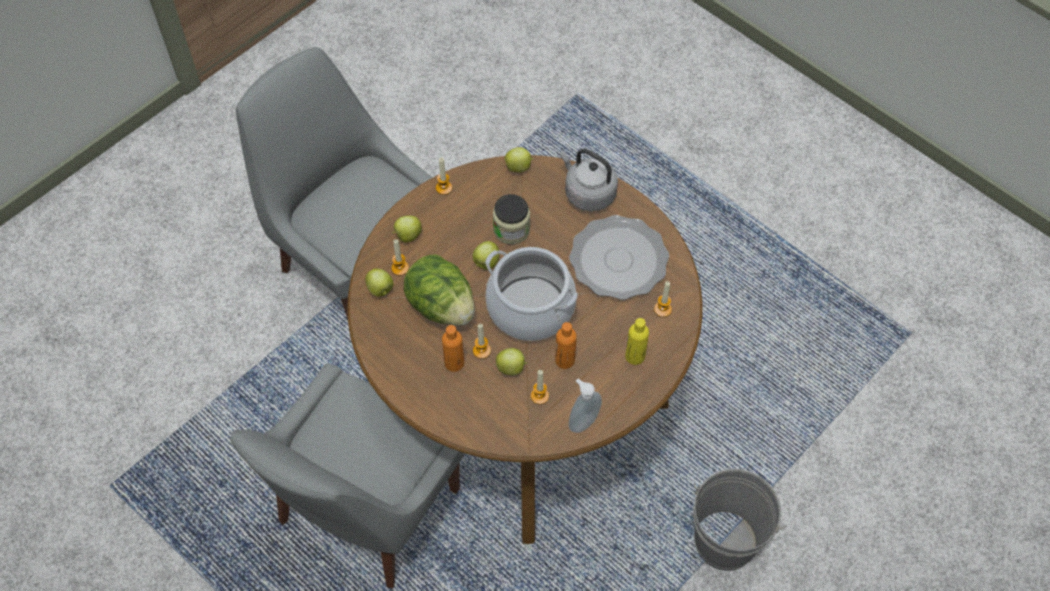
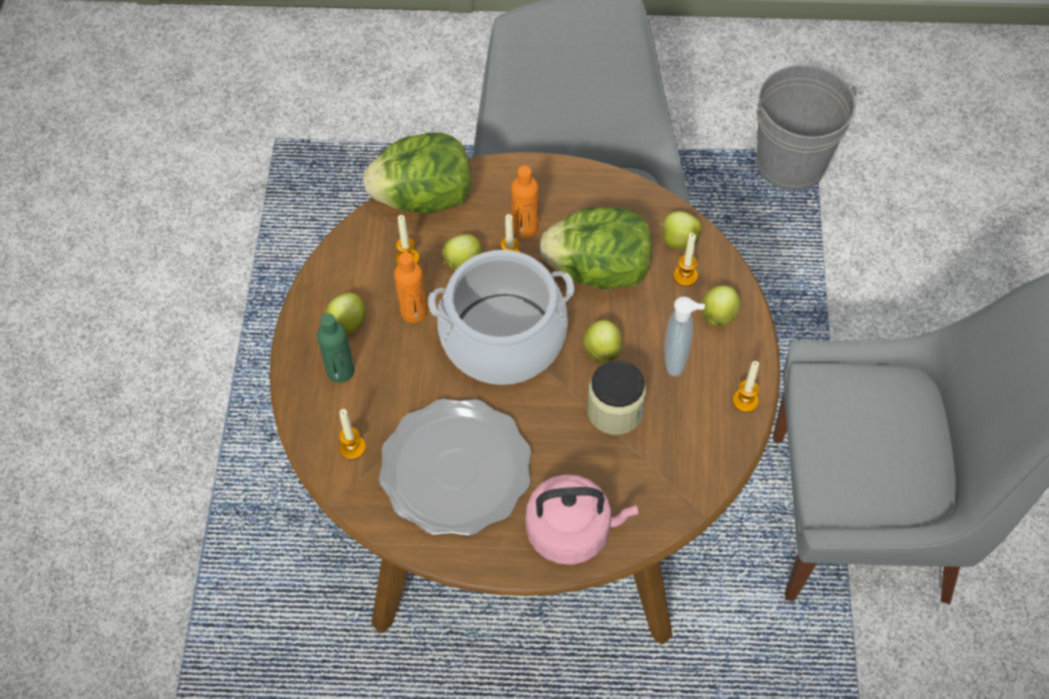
camera: 140 degrees right, 0 degrees up
apple [504,147,534,172] -> apple moved to [325,293,366,334]
grey kettle [560,149,618,211] -> pink kettle [526,475,638,565]
soap dispenser [569,379,602,433] -> soap dispenser moved to [665,296,705,376]
yellow bottle [625,318,649,365] -> green bottle [317,313,355,383]
grey bucket [693,469,786,571] -> grey bucket moved to [756,65,862,191]
none -> lettuce [363,133,471,214]

